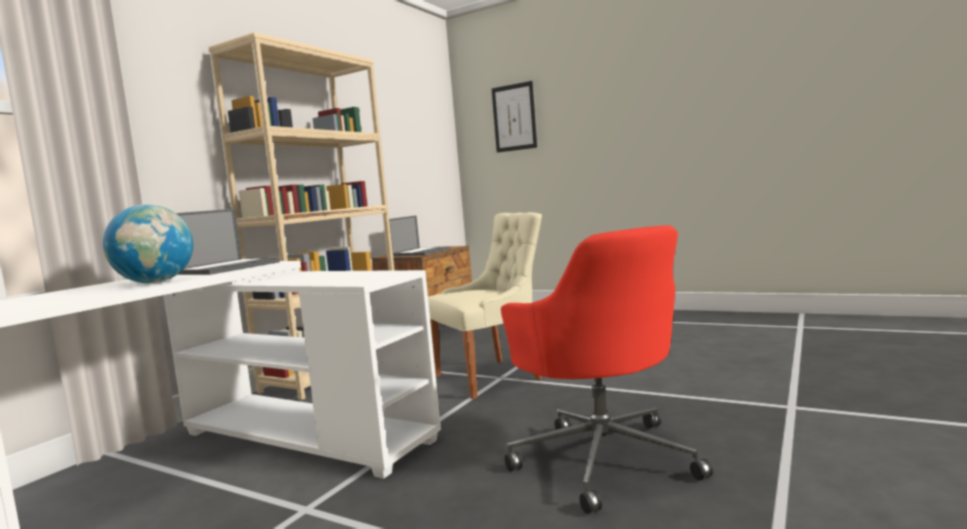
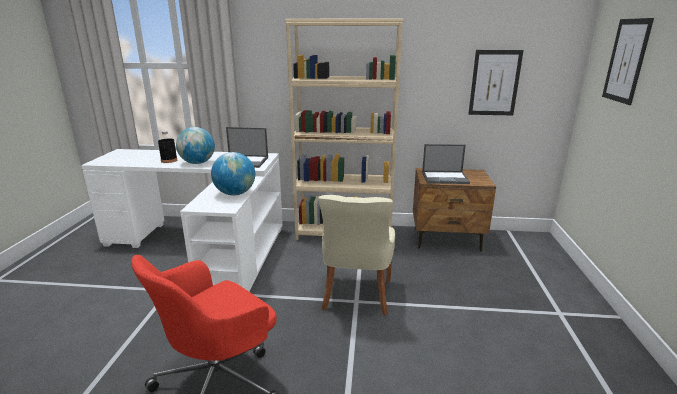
camera: 65 degrees right, 15 degrees up
beige chair [428,212,542,399] -> beige chair turned 60 degrees clockwise [318,195,395,315]
none -> black bottle [158,131,177,163]
none -> globe [211,152,255,195]
none -> picture [469,50,524,115]

